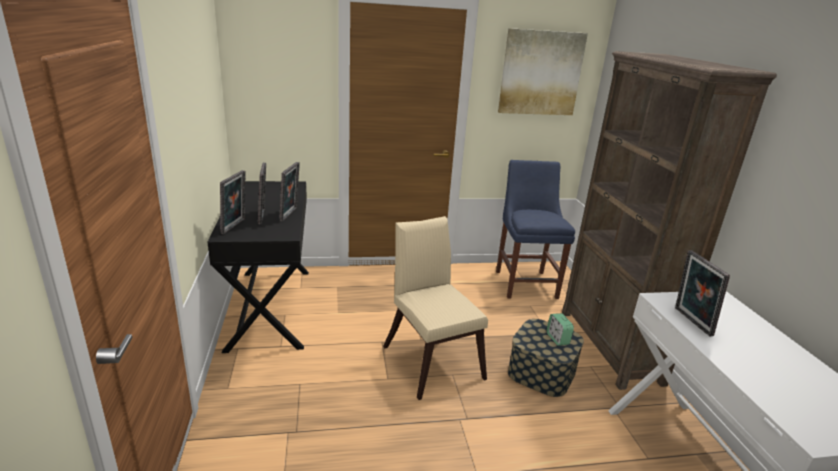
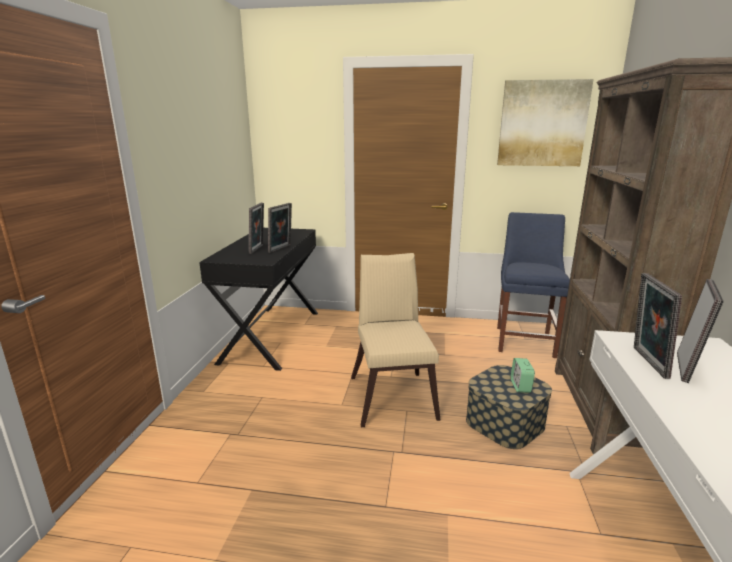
camera: 20 degrees right, 5 degrees down
picture frame [220,170,246,234] -> picture frame moved to [677,279,724,383]

